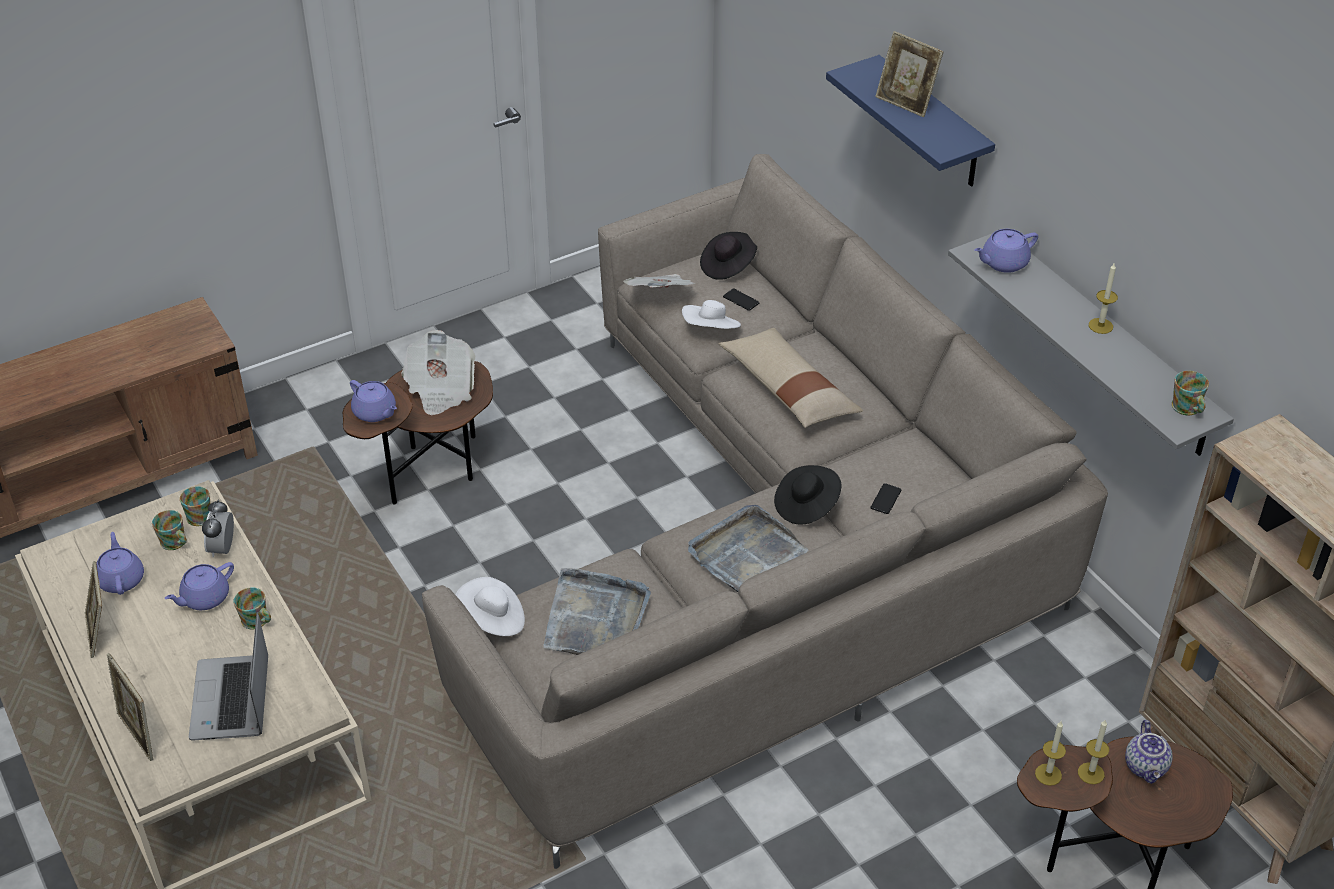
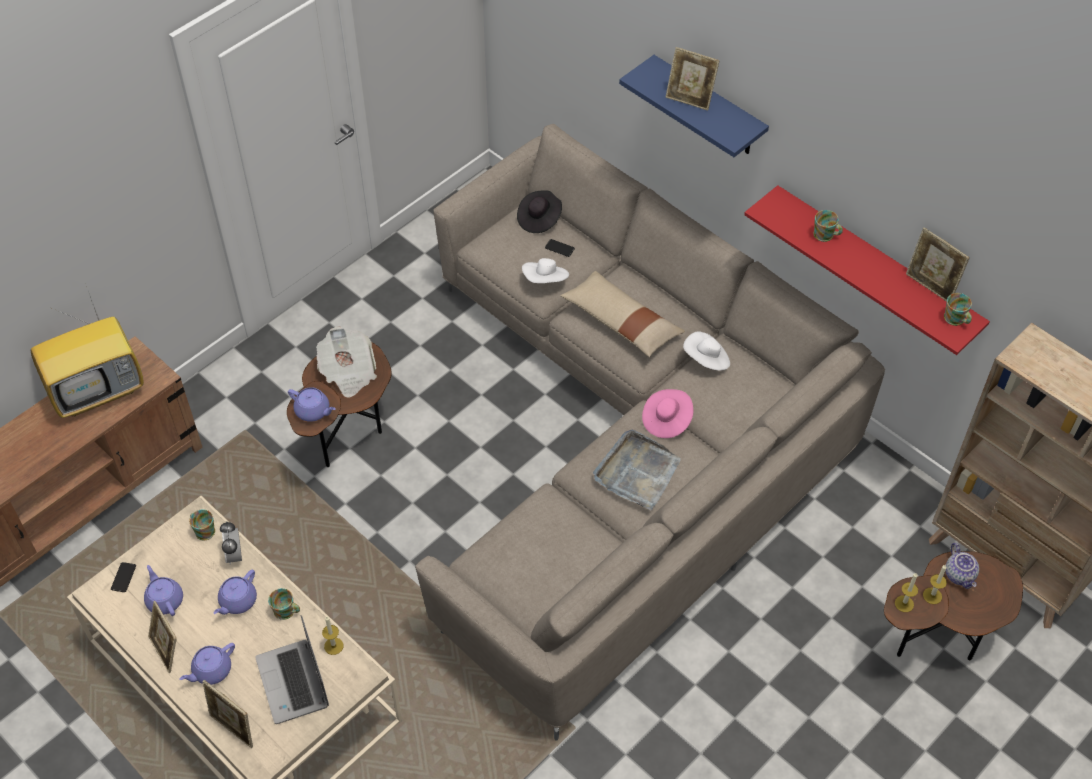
camera: 15 degrees left, 10 degrees up
mug [152,510,187,550] -> mug moved to [813,210,843,242]
white hat [456,577,525,636] -> white hat moved to [683,331,730,371]
grey tray [543,568,651,655] -> none
newspaper [624,274,696,288] -> none
black hat [774,465,841,525] -> pink hat [642,389,693,438]
phone [871,484,901,514] -> phone moved to [111,562,136,592]
grey shelf [948,233,1234,456] -> red shelf [744,185,990,355]
purple teapot [974,229,1038,273] -> purple teapot moved to [179,643,235,685]
candle [1089,262,1118,334] -> candle moved to [322,616,343,655]
none -> television [31,291,144,418]
none -> picture frame [906,227,970,302]

